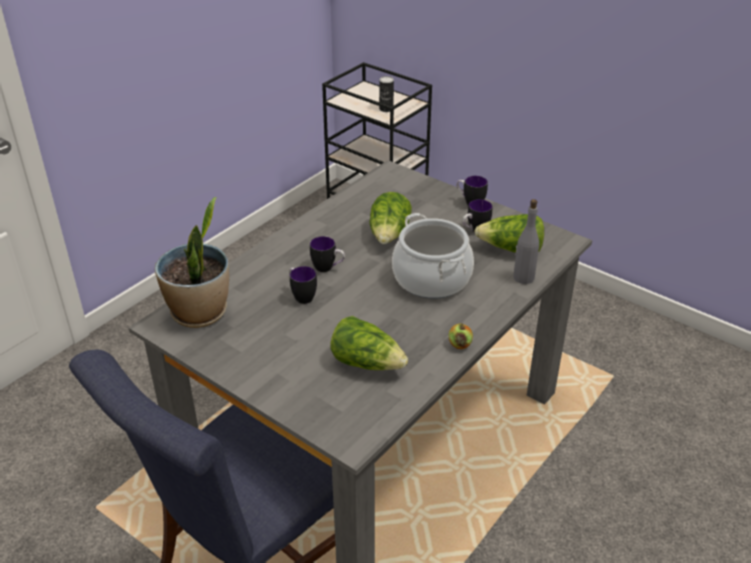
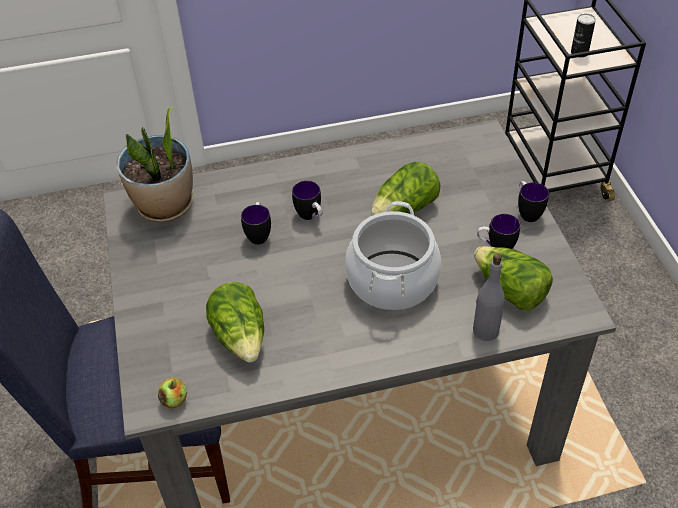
camera: 40 degrees right, 10 degrees up
apple [449,323,473,349] -> apple moved to [158,378,187,408]

